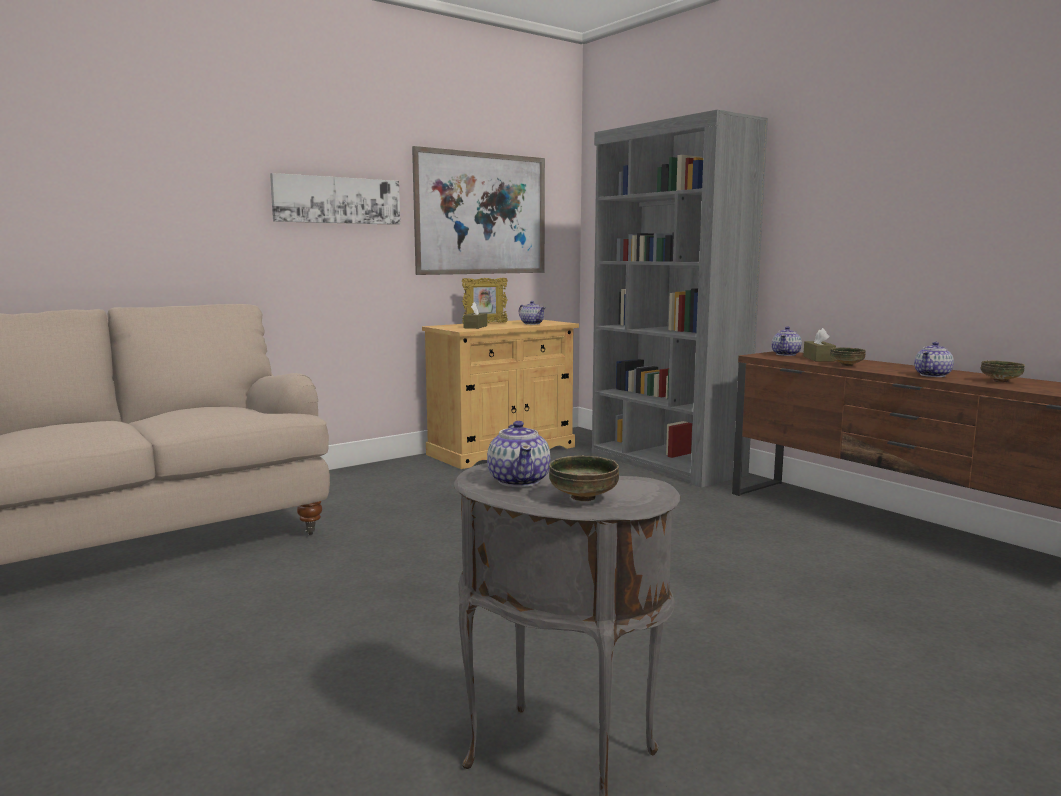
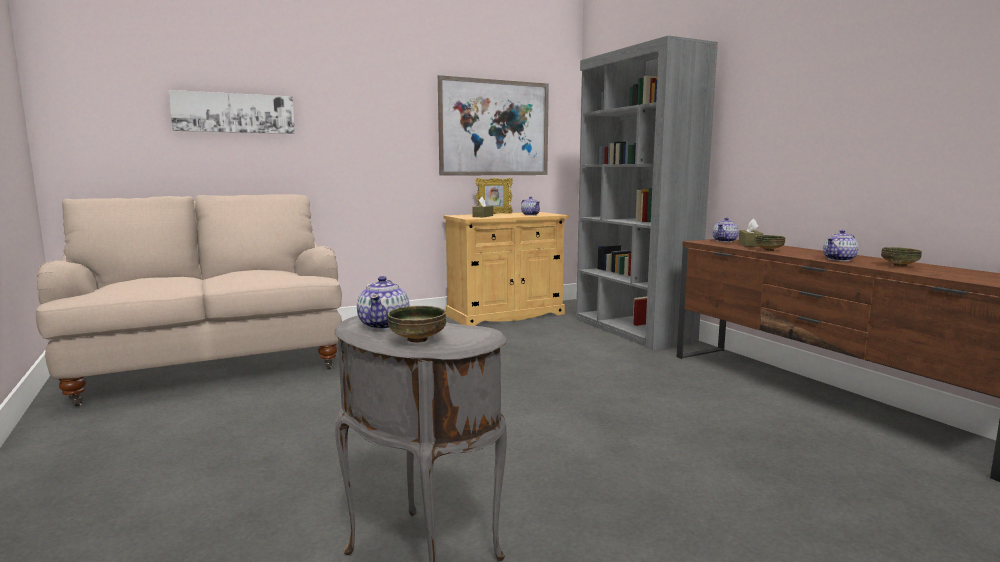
camera: 10 degrees right, 0 degrees up
picture [270,173,400,225] -> picture moved to [169,90,295,134]

